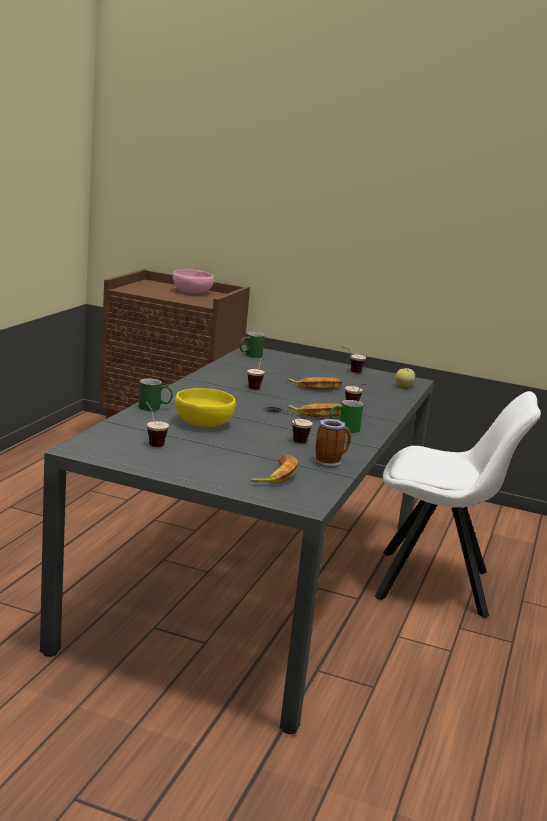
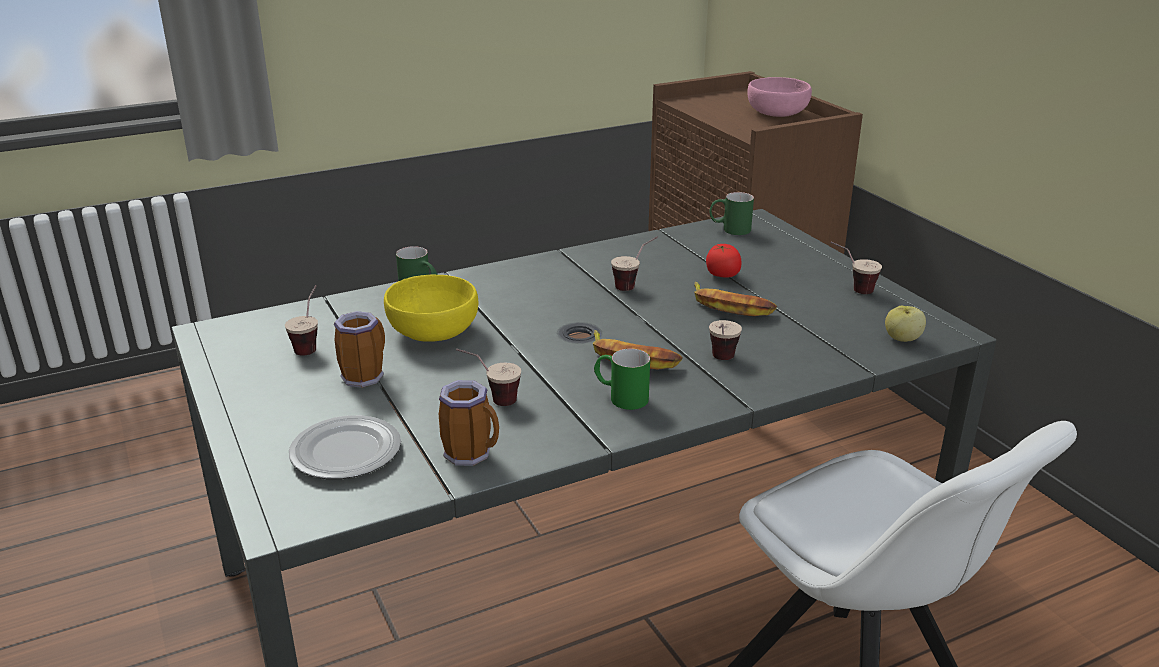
camera: 45 degrees right, 10 degrees up
banana [251,455,298,484] -> plate [289,415,401,479]
none -> mug [334,311,385,388]
none -> tomato [706,244,741,278]

